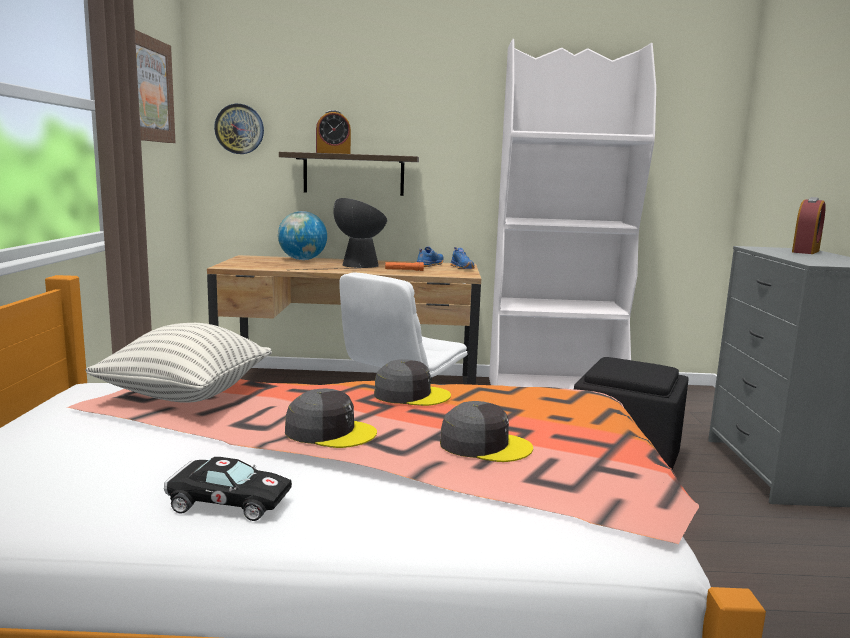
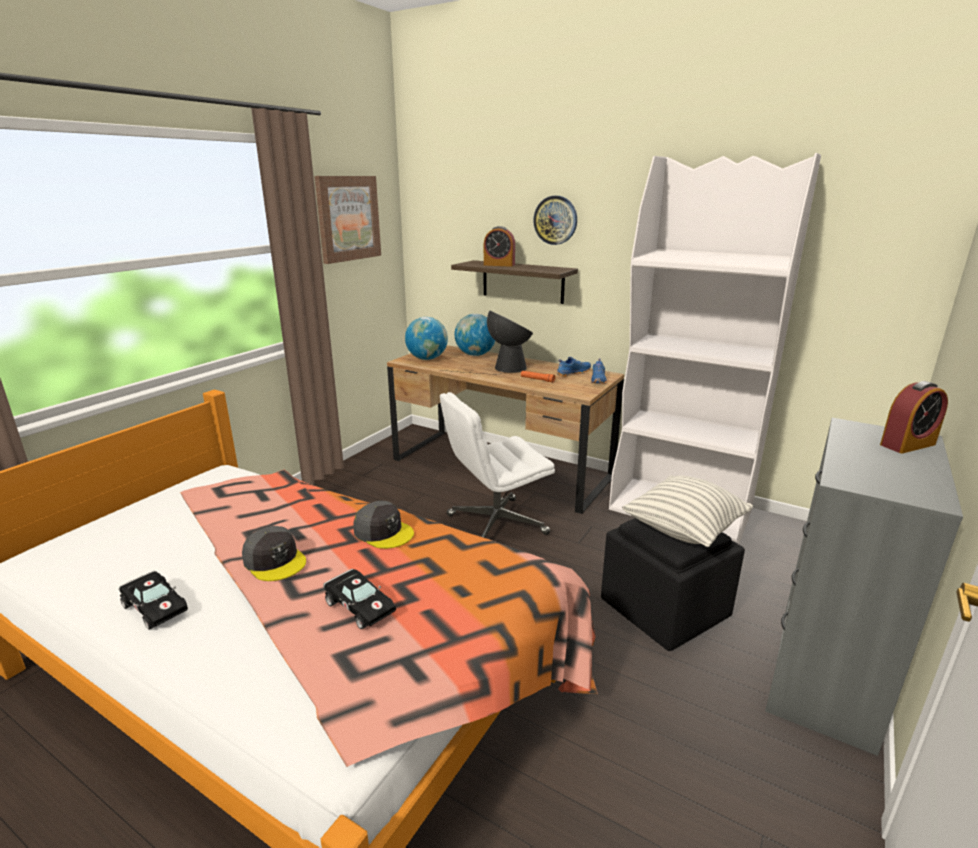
camera: 30 degrees right, 10 degrees up
pillow [85,323,272,403] -> pillow moved to [622,475,753,547]
wall clock [214,104,264,154] -> wall clock moved to [533,196,577,245]
grey cap [440,401,533,462] -> black toy car [323,568,396,629]
none -> globe [405,317,448,360]

